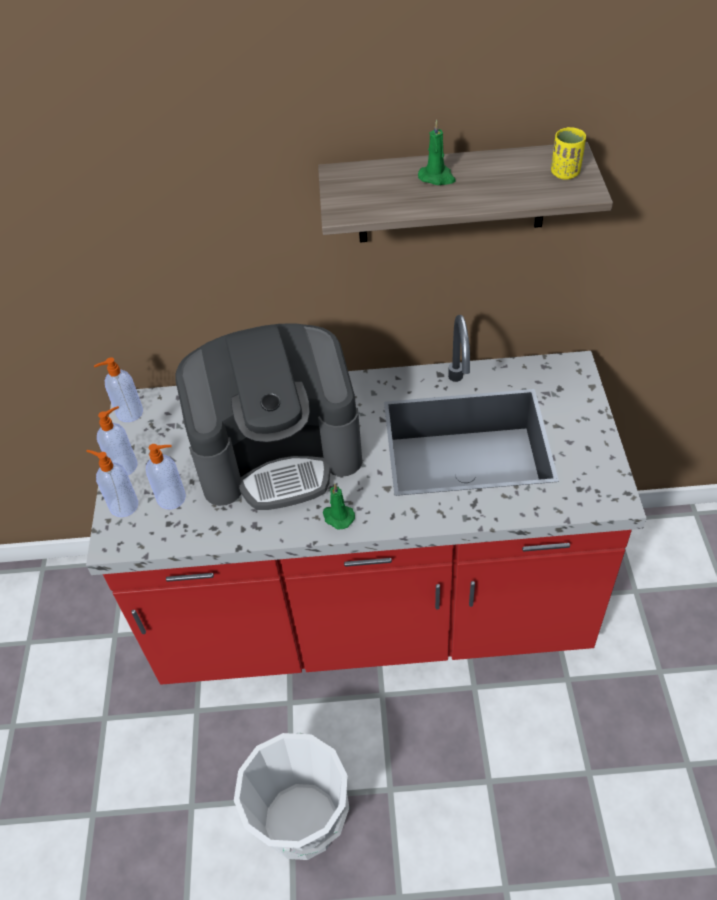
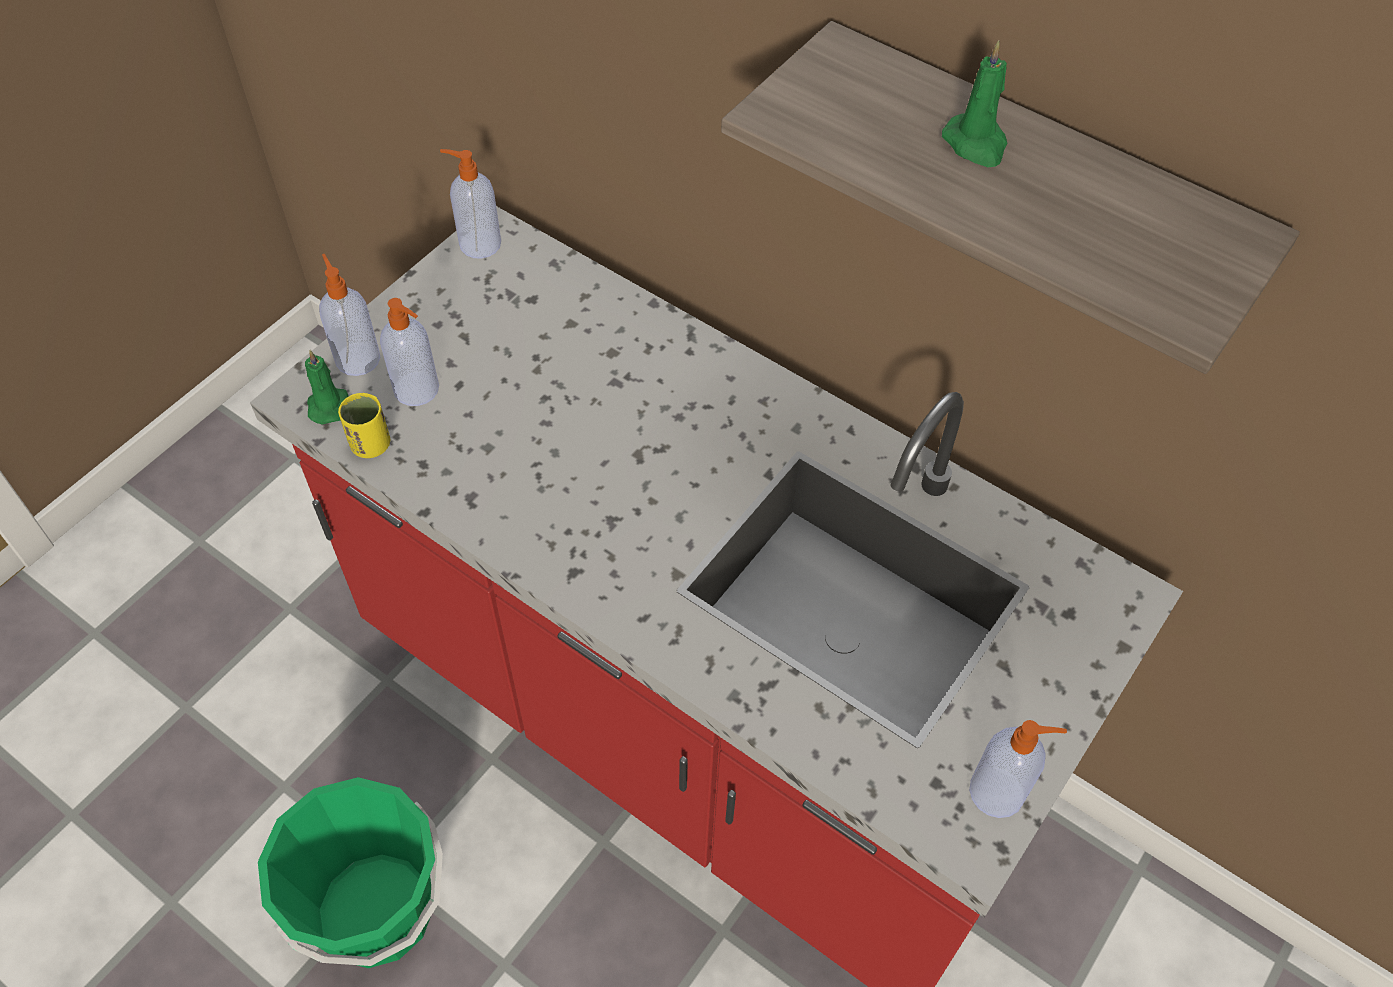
camera: 35 degrees right, 5 degrees up
soap dispenser [97,406,138,475] -> soap dispenser moved to [969,720,1067,818]
coffee machine [175,323,362,510] -> none
white bucket [234,733,349,860] -> green bucket [258,777,443,968]
green candle [323,484,355,530] -> green candle moved to [305,350,349,424]
yellow cup [551,127,586,180] -> yellow cup moved to [338,393,390,458]

